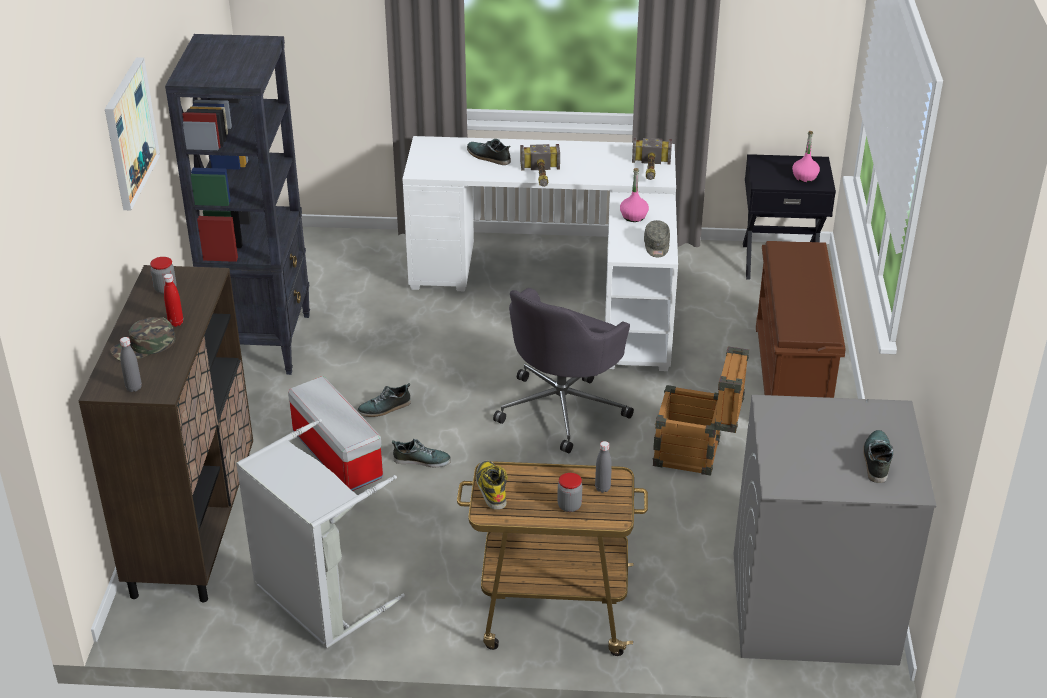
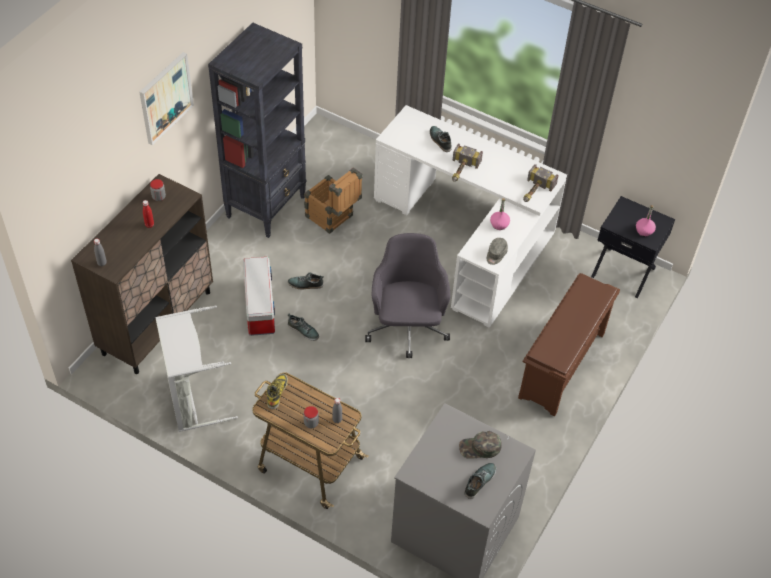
camera: 25 degrees right, 15 degrees up
green cap [110,317,175,361] -> green cap moved to [459,431,502,459]
grey office chair [493,288,634,453] -> grey office chair turned 120 degrees clockwise [365,233,450,358]
crate [652,346,749,476] -> crate moved to [304,167,363,234]

